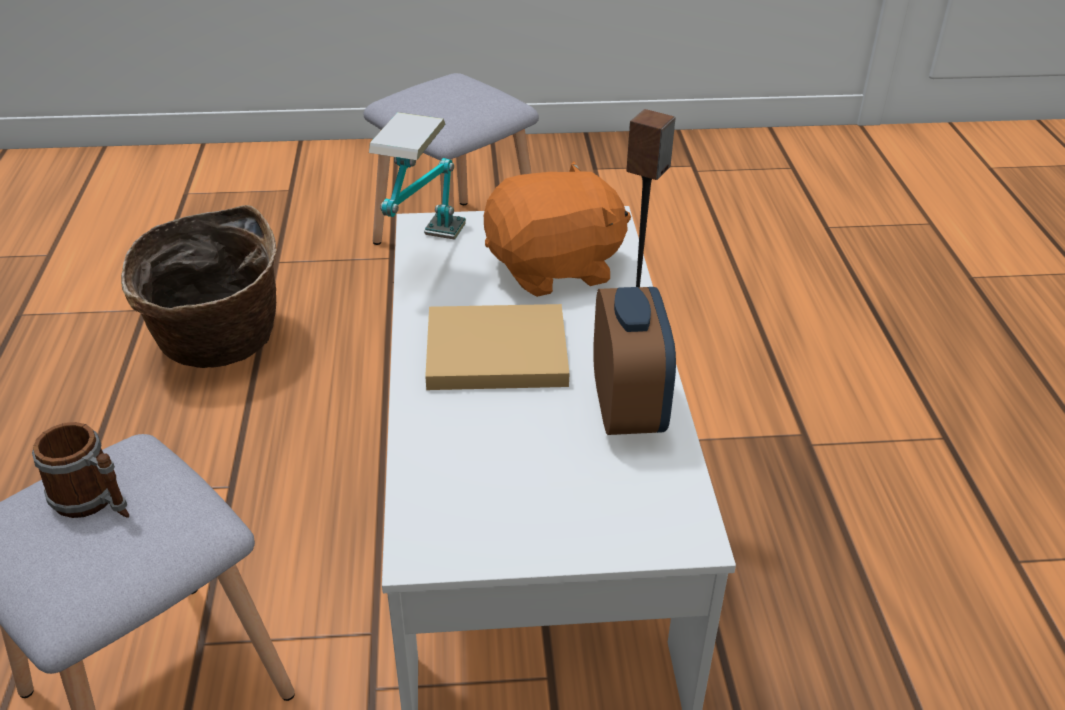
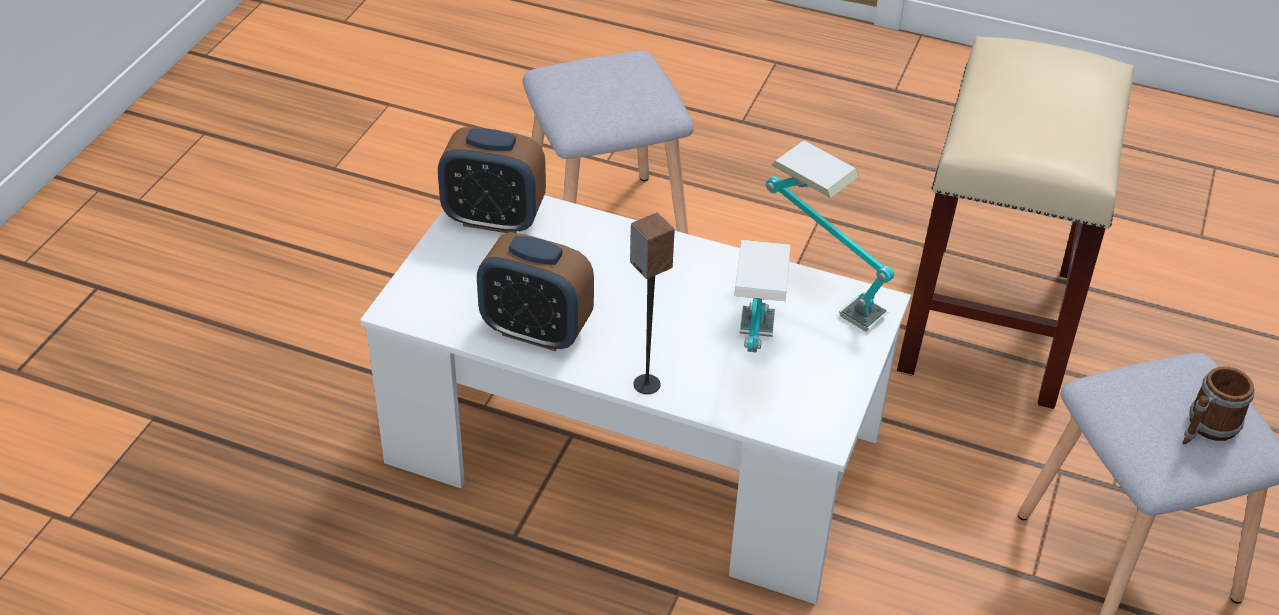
camera: 115 degrees right, 5 degrees up
mug [32,422,129,518] -> mug moved to [1183,366,1255,445]
basket [121,205,277,368] -> beige stool [897,36,1134,409]
beige book [425,304,569,390] -> none
orange plush toy [484,161,631,297] -> table lamp [734,239,791,352]
none -> alarm clock [438,127,546,233]

